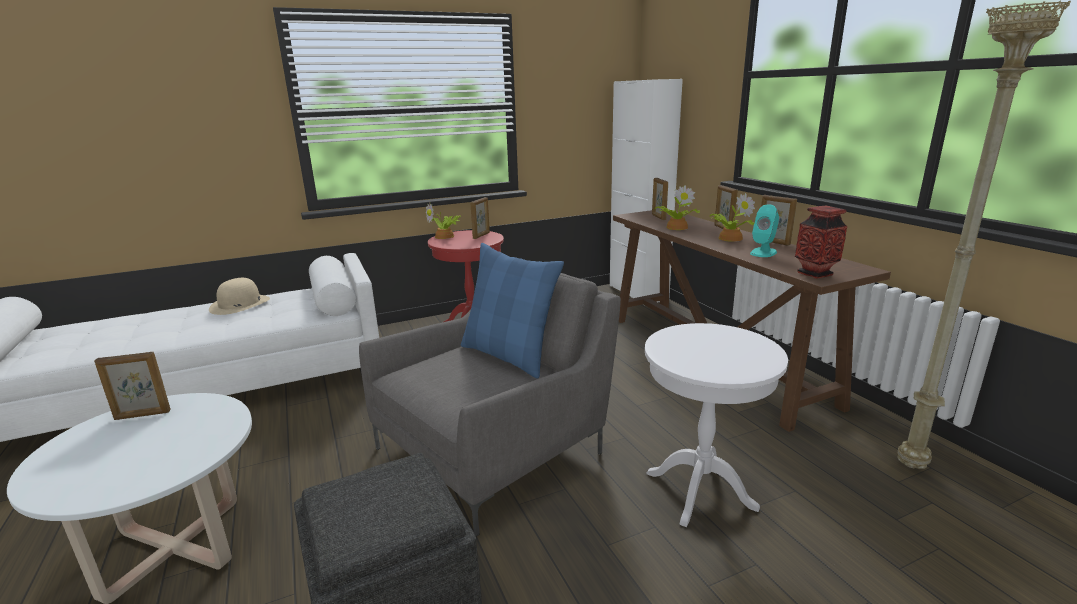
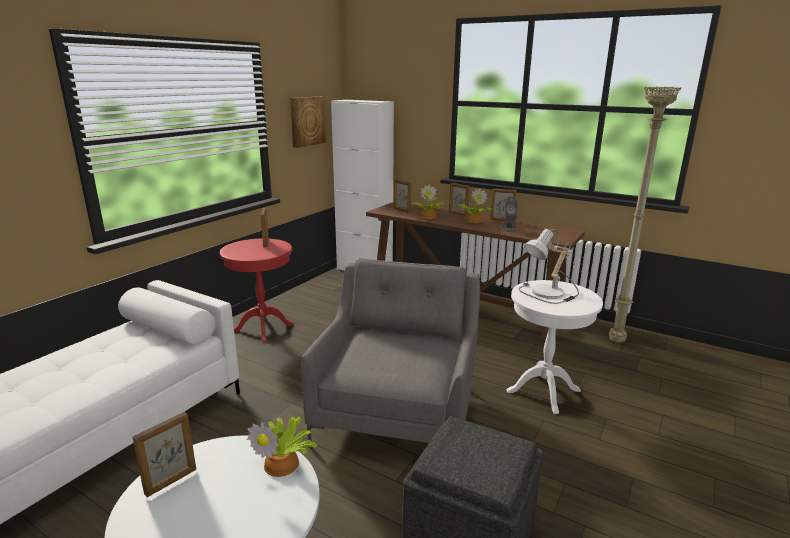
camera: 35 degrees left, 0 degrees up
beige hat [209,278,270,315] -> none
potted plant [426,204,461,239] -> potted plant moved to [246,417,318,477]
blue pillow [461,243,564,379] -> none
turquoise speaker [750,204,779,257] -> grey speaker [501,196,518,232]
vase [795,206,847,279] -> none
none -> picture [290,96,326,148]
none -> table lamp [518,229,579,304]

